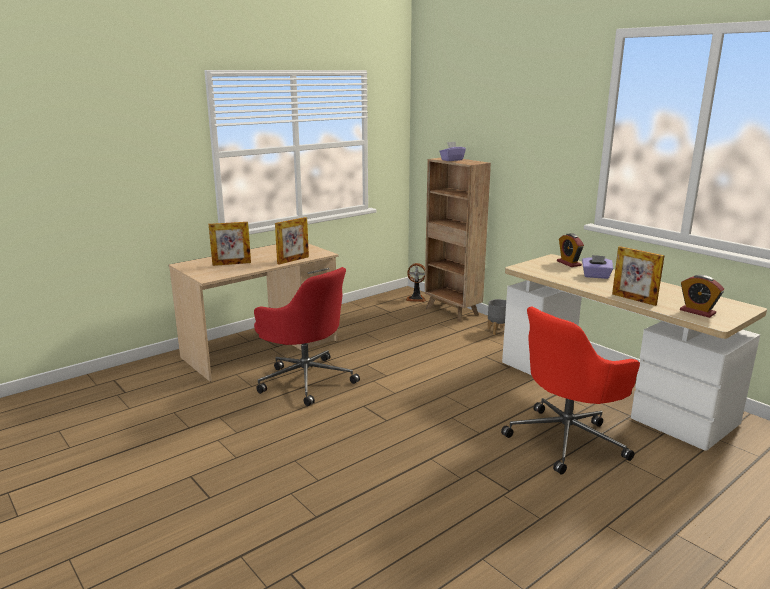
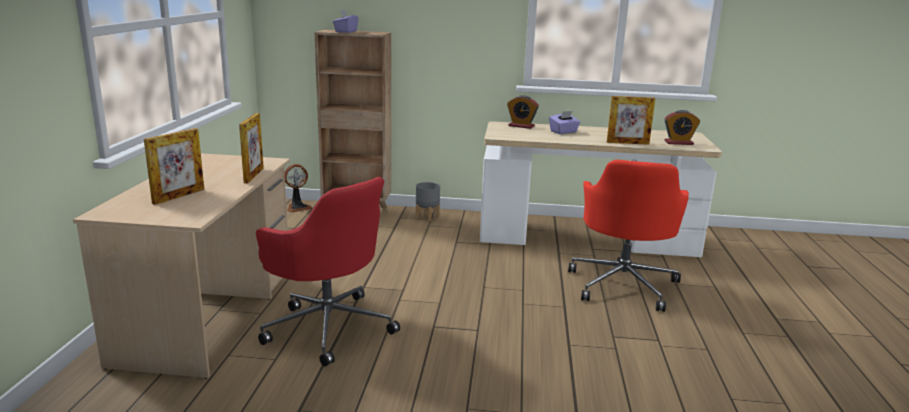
camera: 45 degrees left, 0 degrees up
red office chair [254,267,360,406] -> red office chair turned 45 degrees clockwise [256,177,400,367]

